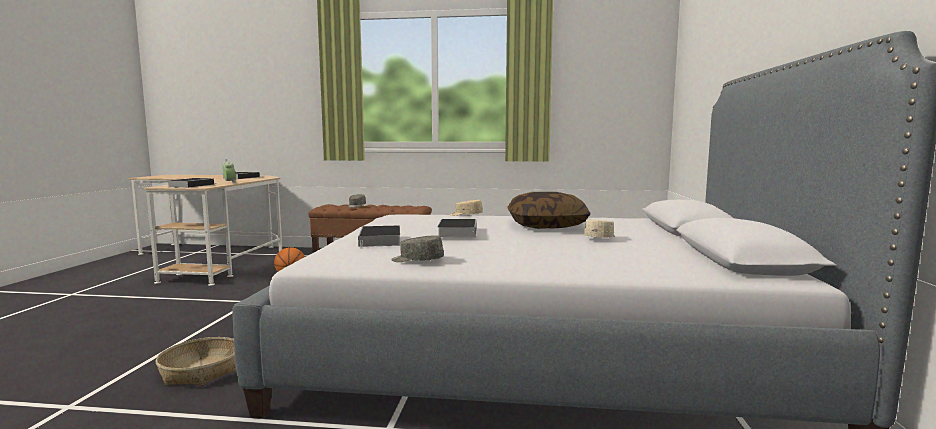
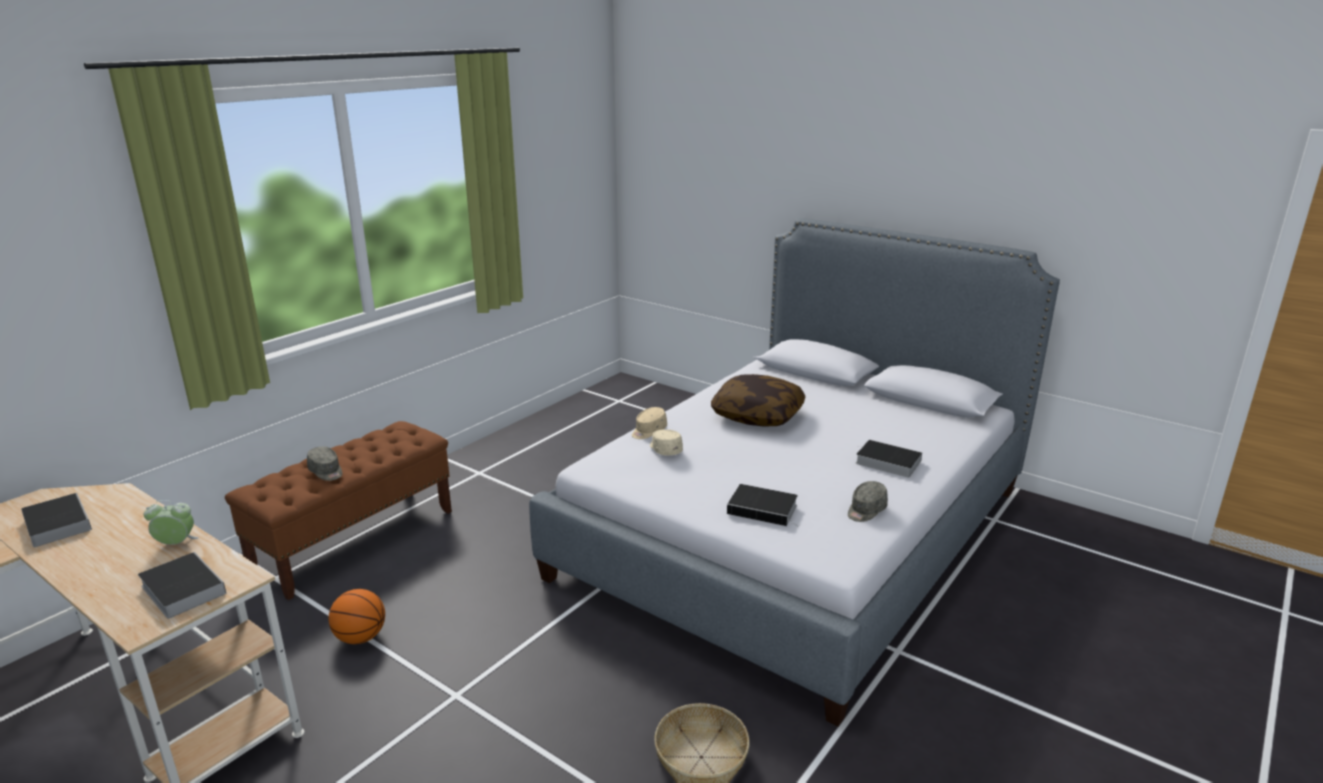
camera: 60 degrees left, 15 degrees up
book [438,219,476,237] -> book moved to [856,440,922,478]
beige cap [584,219,615,238] -> beige cap moved to [650,429,683,456]

